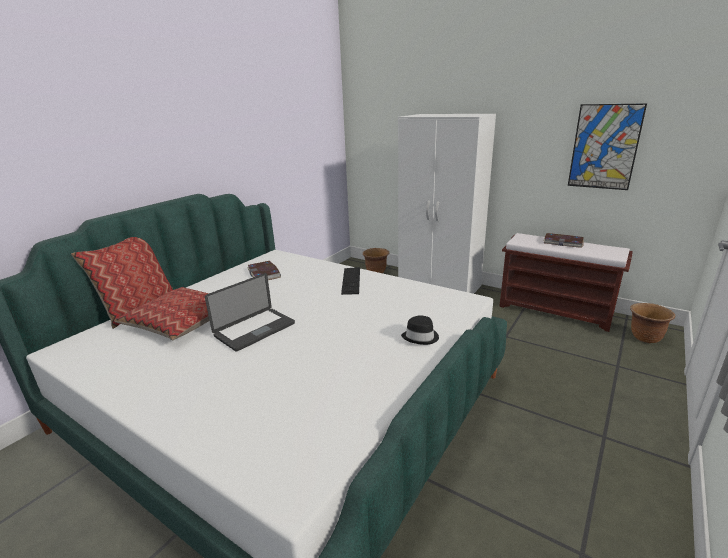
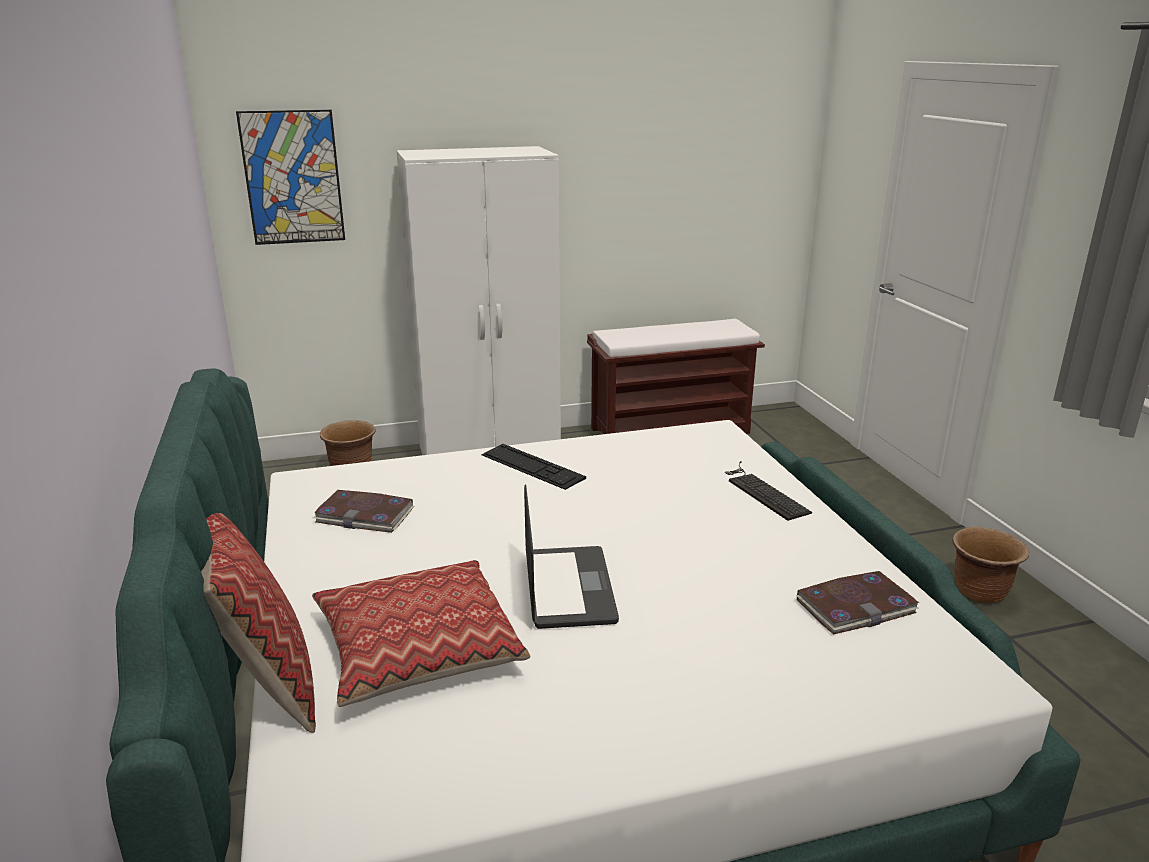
camera: 50 degrees left, 0 degrees up
black hat [401,315,439,345] -> keyboard [725,461,812,521]
book [544,233,584,248] -> book moved to [796,571,919,634]
picture [568,103,647,190] -> picture moved to [236,110,345,245]
brown planter [630,303,675,343] -> brown planter moved to [953,527,1029,603]

